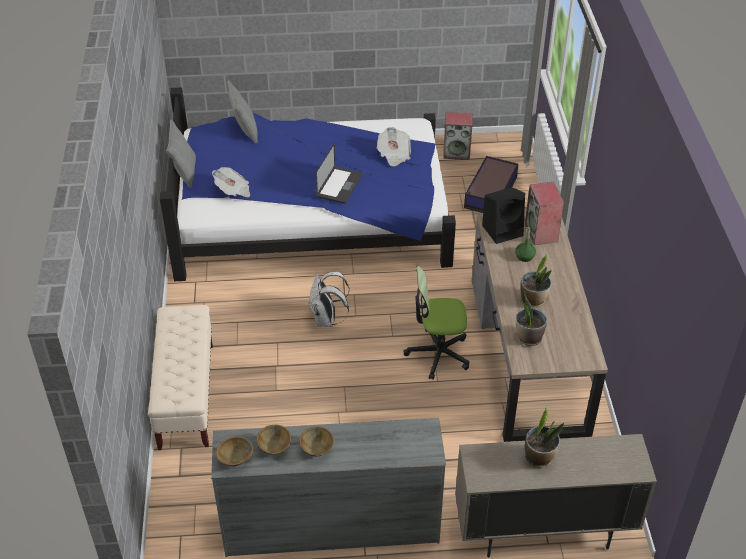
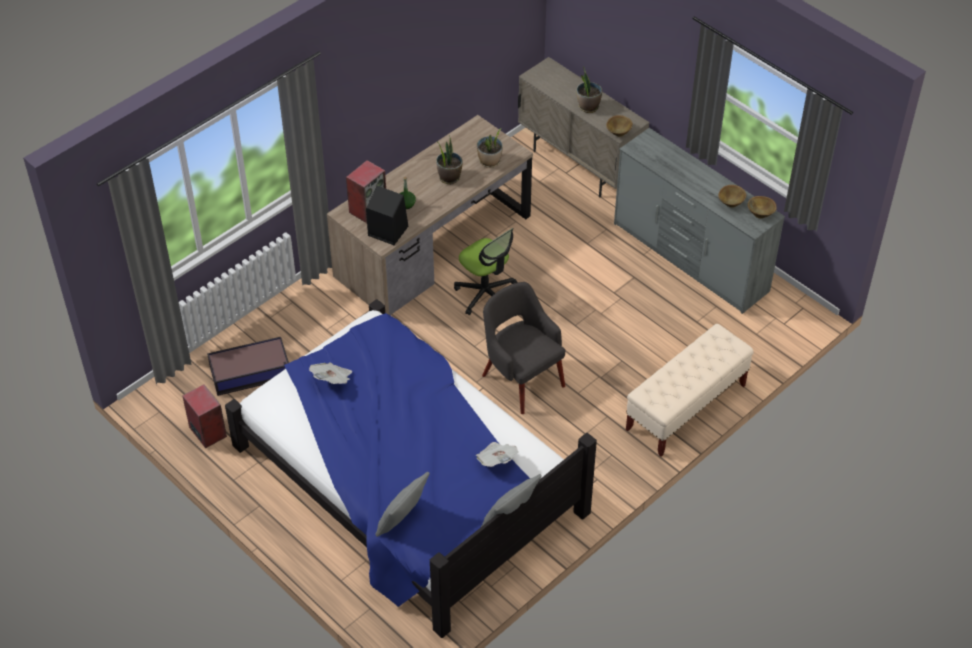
camera: 130 degrees left, 5 degrees up
brown bowl [299,426,334,457] -> brown bowl moved to [606,115,633,137]
white backpack [309,271,350,327] -> grey armchair [482,282,565,414]
laptop [316,143,362,204] -> none

